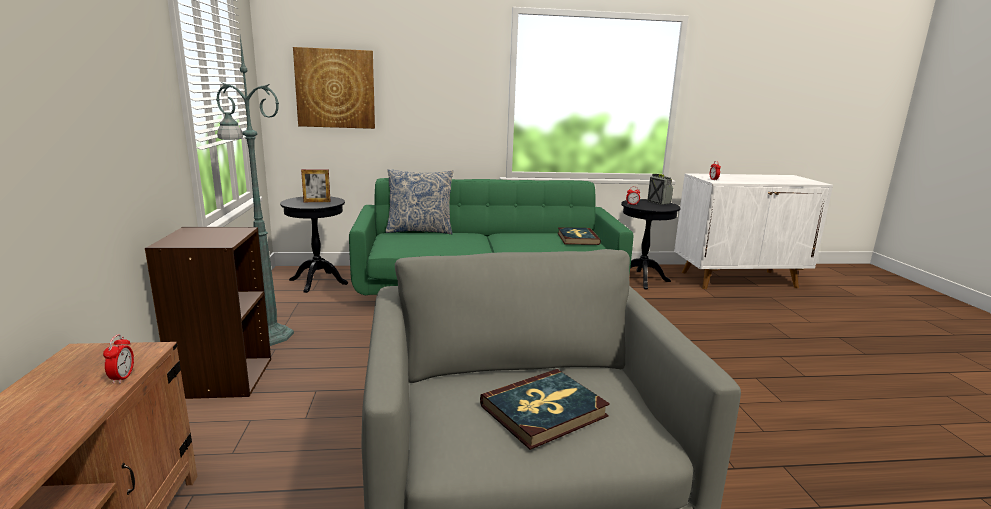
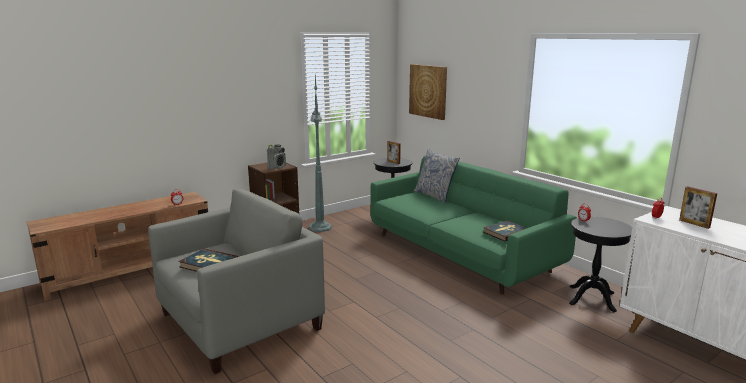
camera: 60 degrees right, 0 degrees up
radio [647,174,673,205] -> radio moved to [267,144,286,169]
none -> picture frame [679,186,717,229]

